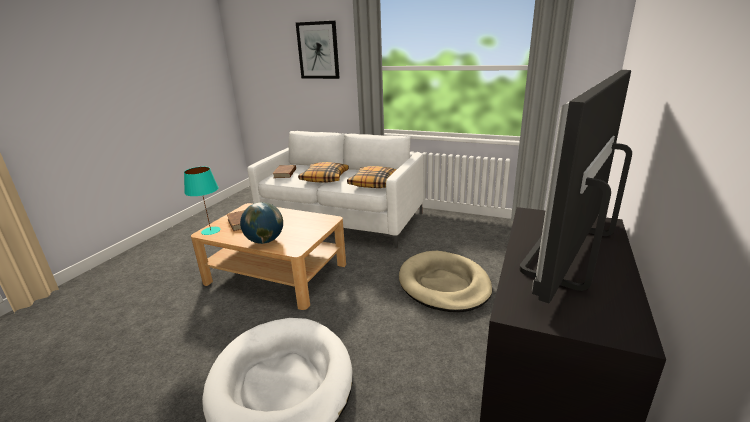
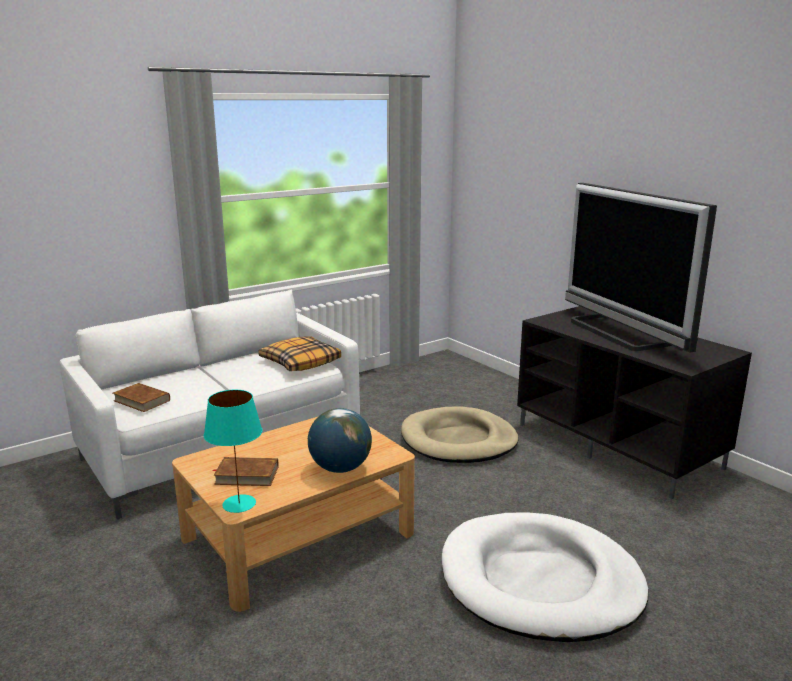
camera: 60 degrees left, 5 degrees down
picture [296,21,340,79] -> none
pillow [298,162,349,182] -> none

